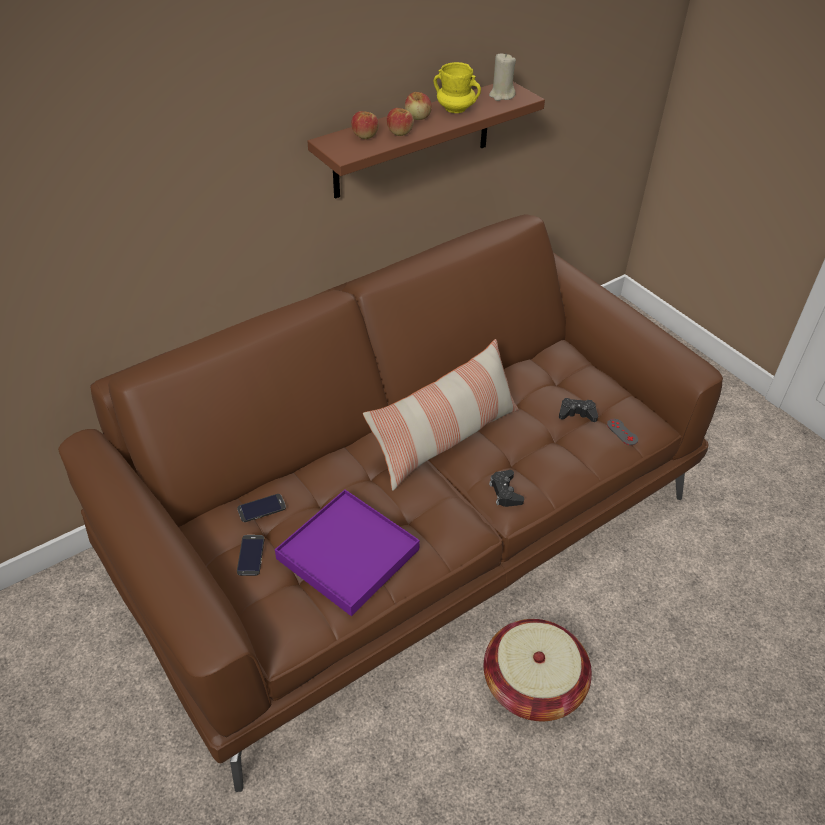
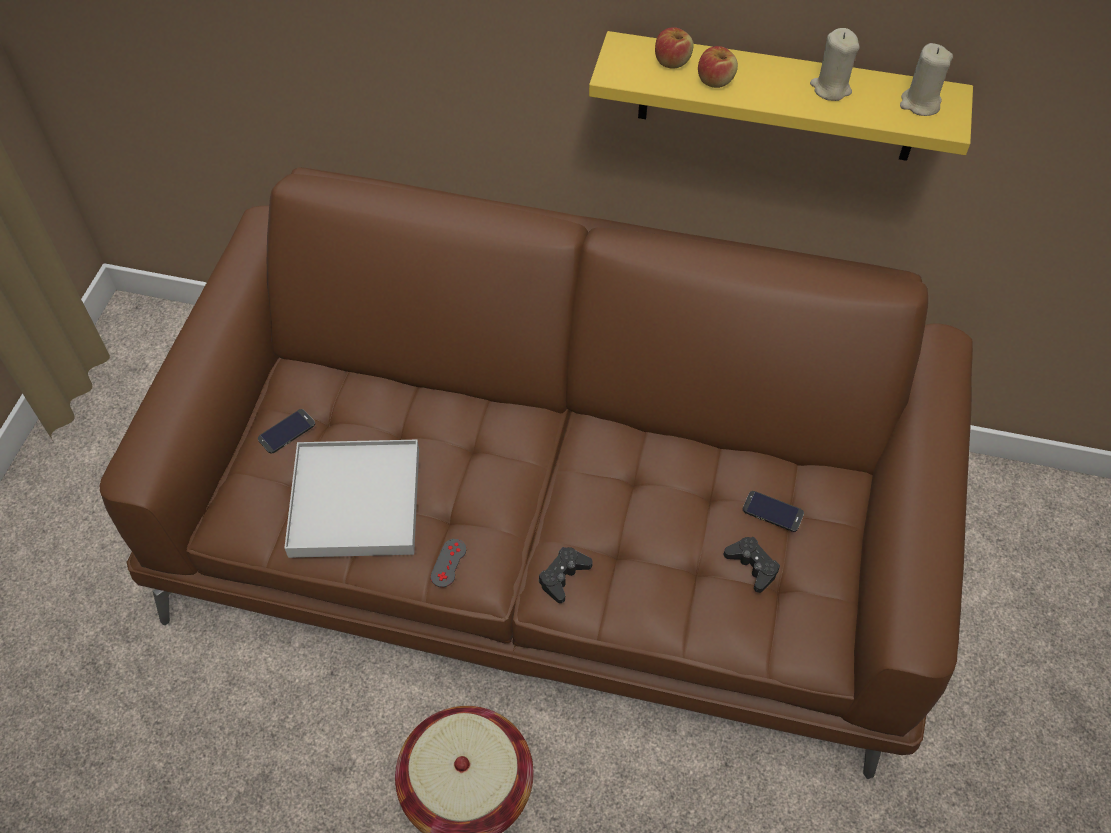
camera: 50 degrees right, 10 degrees up
phone [237,494,286,522] -> phone moved to [743,491,804,532]
purple tray [275,489,420,616] -> white tray [284,440,419,558]
brown shelf [308,82,545,199] -> yellow shelf [589,31,973,161]
pillow [363,339,519,491] -> none
apple [405,92,432,120] -> none
yellow mug [434,62,481,113] -> beige candle [810,28,859,101]
grey game controller [607,419,638,445] -> grey game controller moved to [431,539,466,587]

